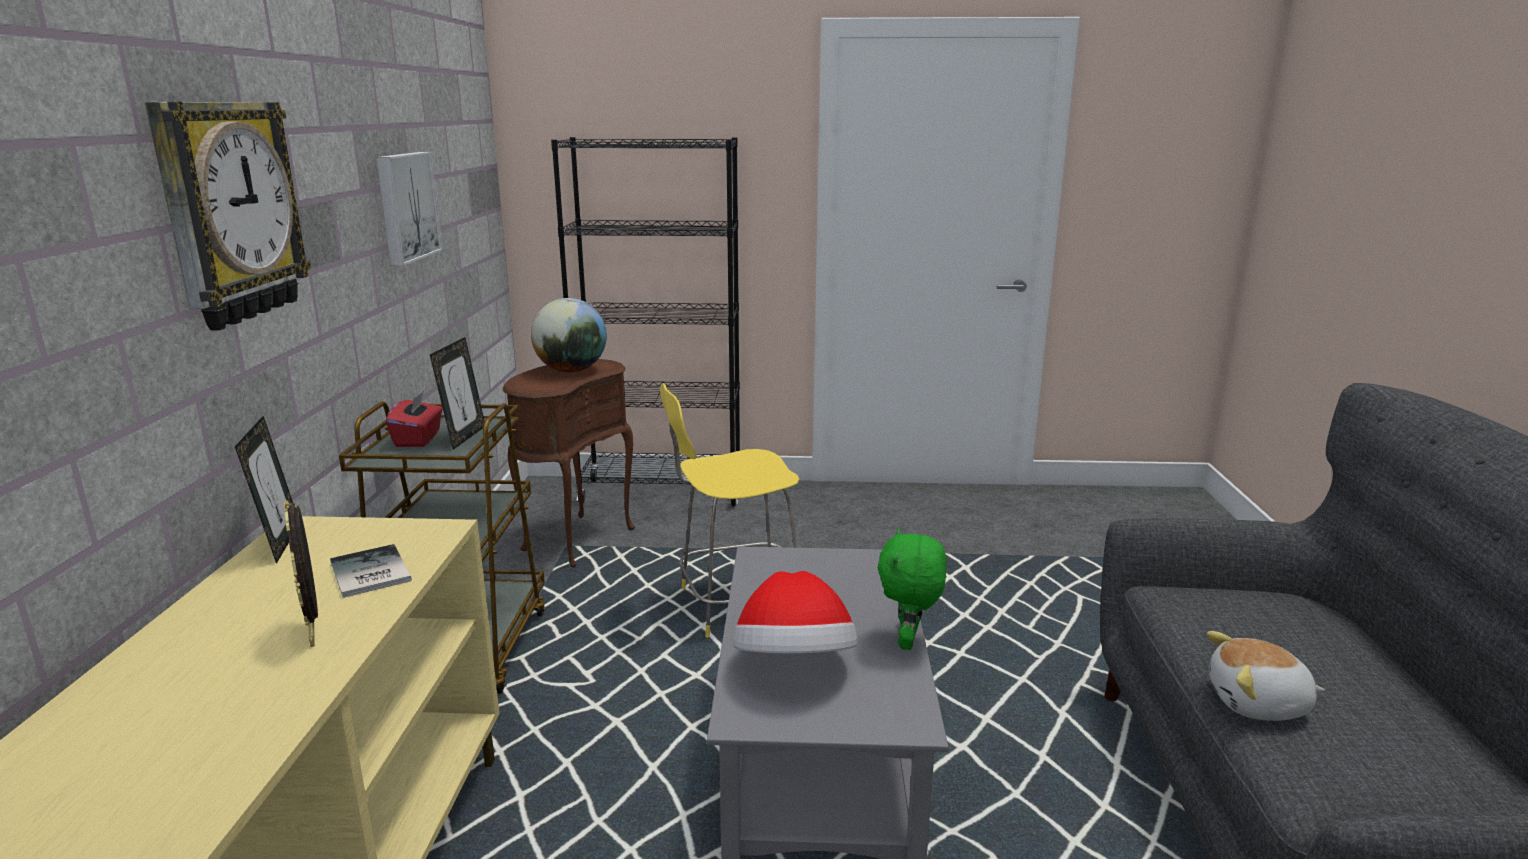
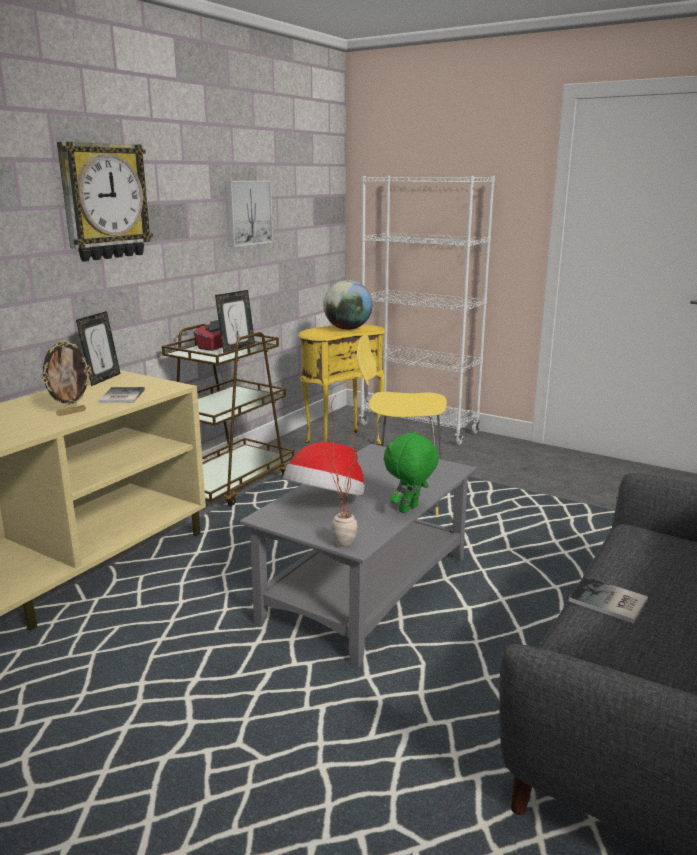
camera: 30 degrees right, 0 degrees up
picture frame [284,499,318,647] -> picture frame turned 135 degrees counterclockwise [41,340,92,416]
brown side table [503,359,635,567] -> yellow side table [298,324,386,445]
black bookcase [551,137,740,507] -> white bookcase [359,176,495,445]
plush toy [1207,631,1325,721] -> book [569,577,648,623]
none -> potted plant [318,394,358,547]

